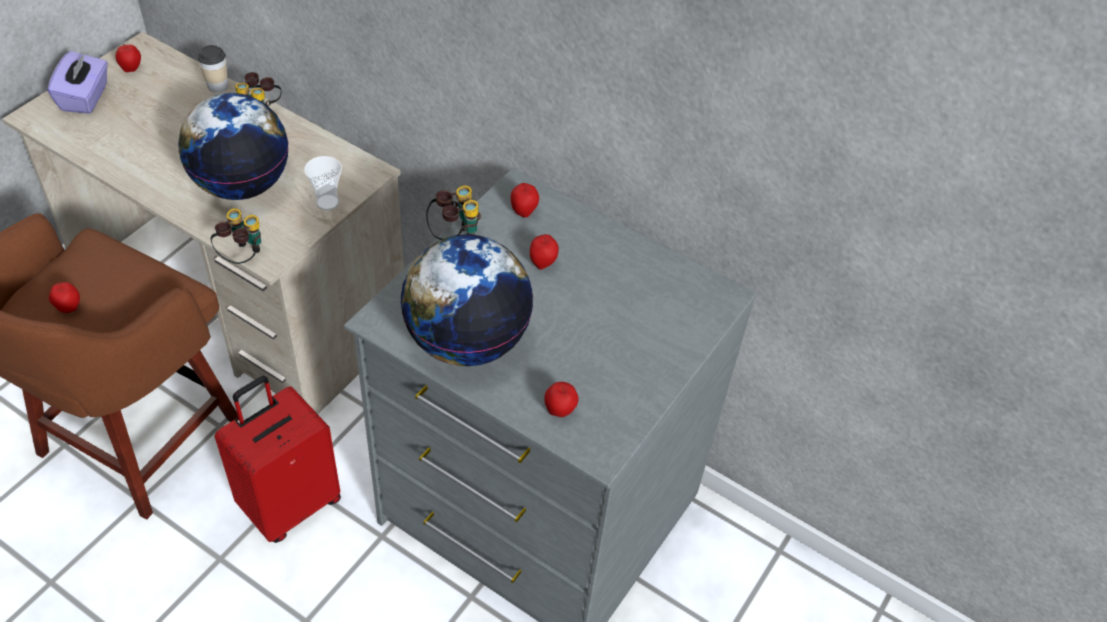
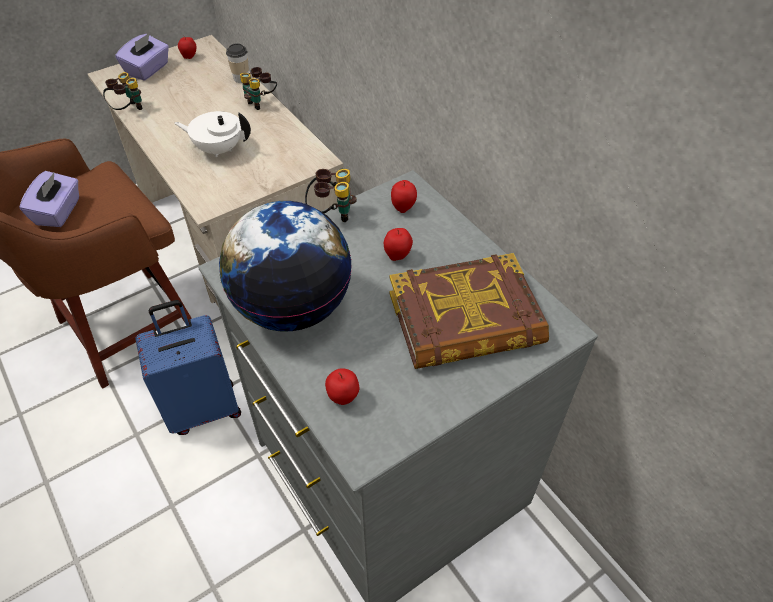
camera: 25 degrees right, 0 degrees up
apple [49,282,80,313] -> purple tissue box [19,171,79,227]
globe [178,93,288,200] -> white teapot [174,111,251,157]
binoculars [211,209,261,264] -> binoculars moved to [103,72,142,110]
red suitcase [215,376,341,543] -> blue suitcase [136,300,241,435]
cup [304,156,342,210] -> none
none -> book [389,253,549,369]

